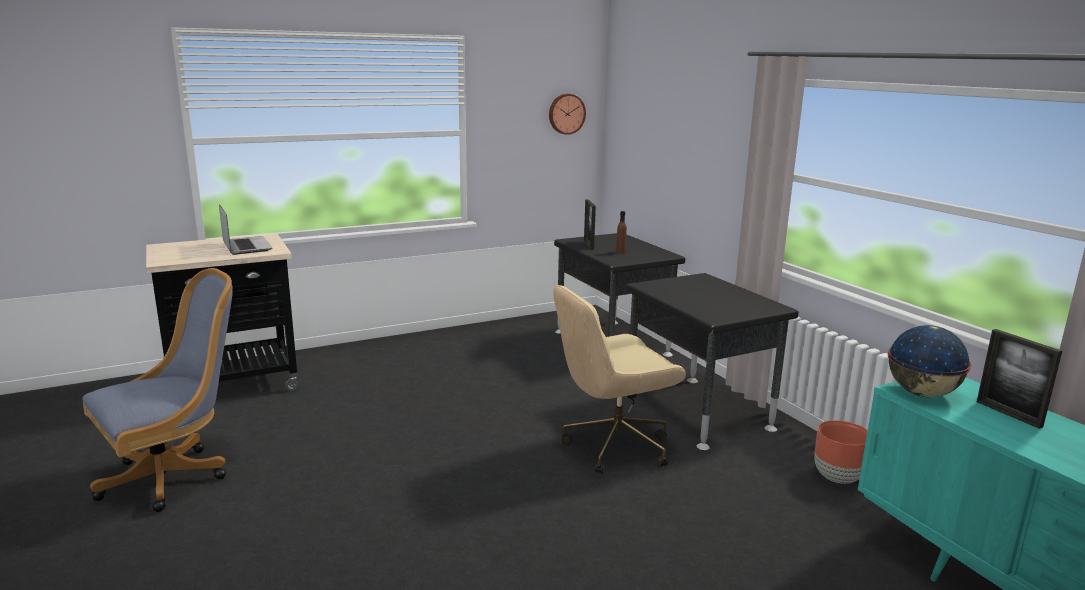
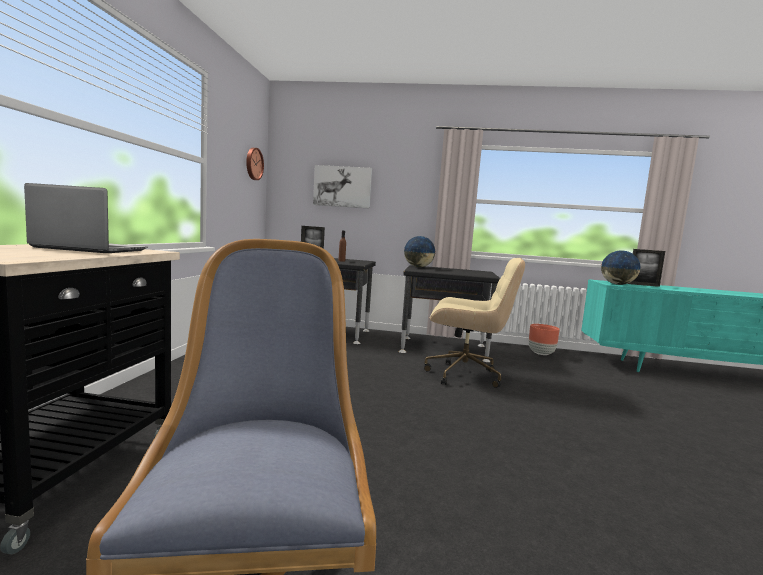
camera: 55 degrees left, 10 degrees down
beige office chair [553,285,686,474] -> beige office chair turned 90 degrees counterclockwise [424,258,525,388]
none -> picture [313,165,372,209]
none -> globe [404,236,435,267]

